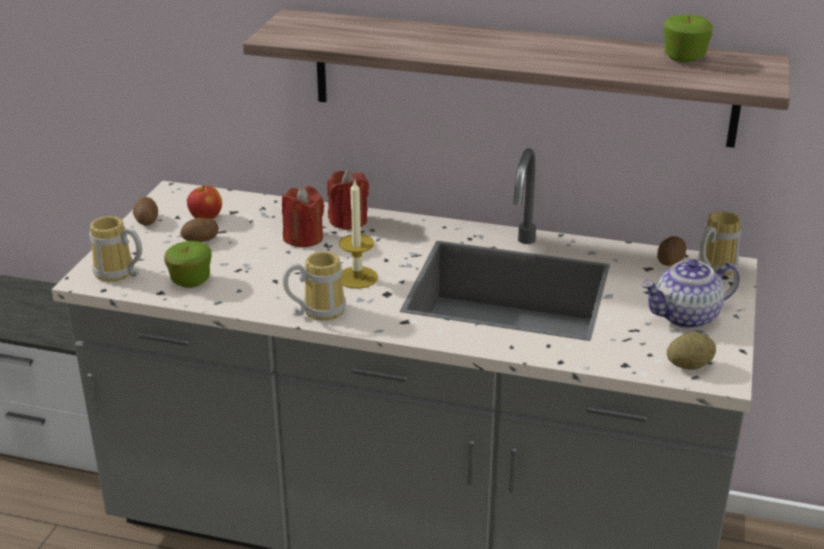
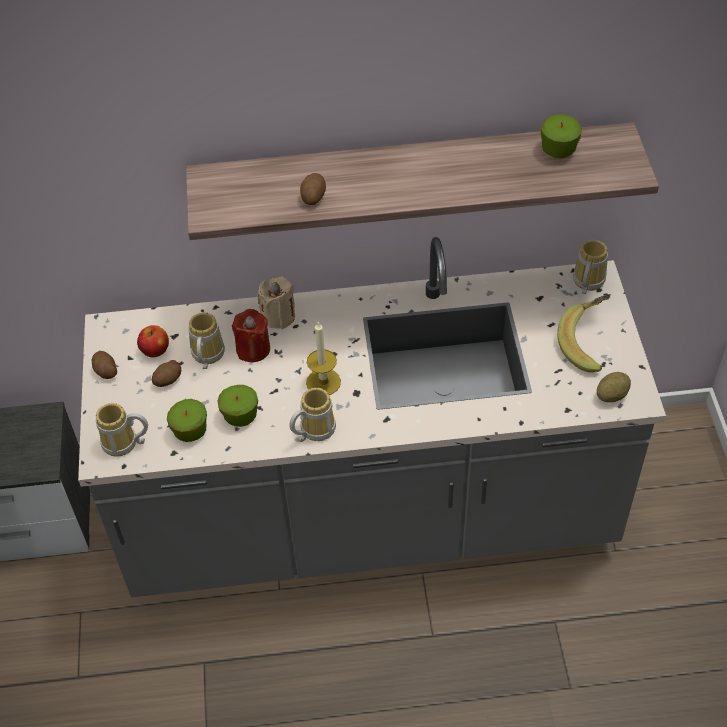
camera: 20 degrees left, 20 degrees up
red candle [327,170,369,230] -> beige candle [257,277,295,329]
teapot [641,259,740,329] -> banana [557,295,608,372]
potato [657,236,686,266] -> potato moved to [300,173,326,205]
none -> mug [188,312,225,369]
none -> apple [217,385,258,427]

